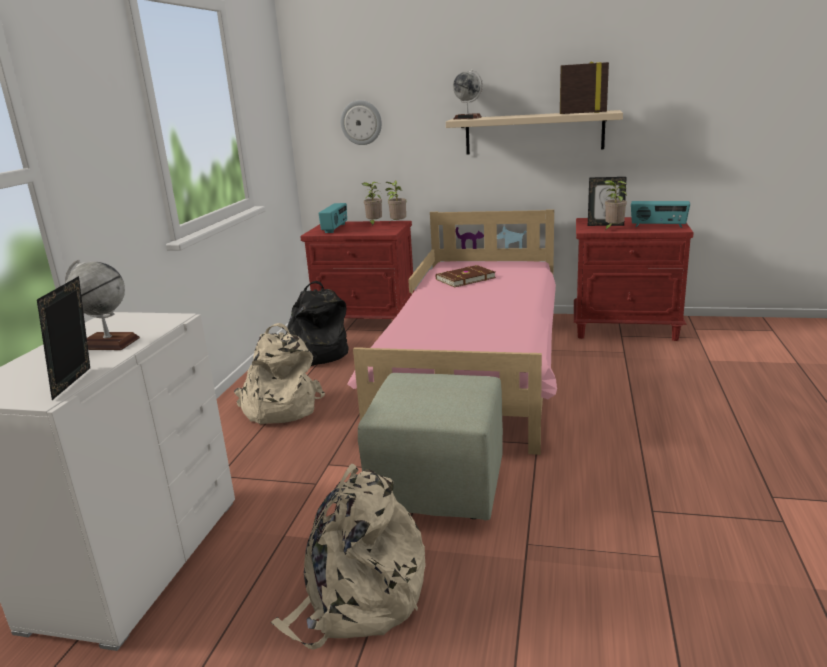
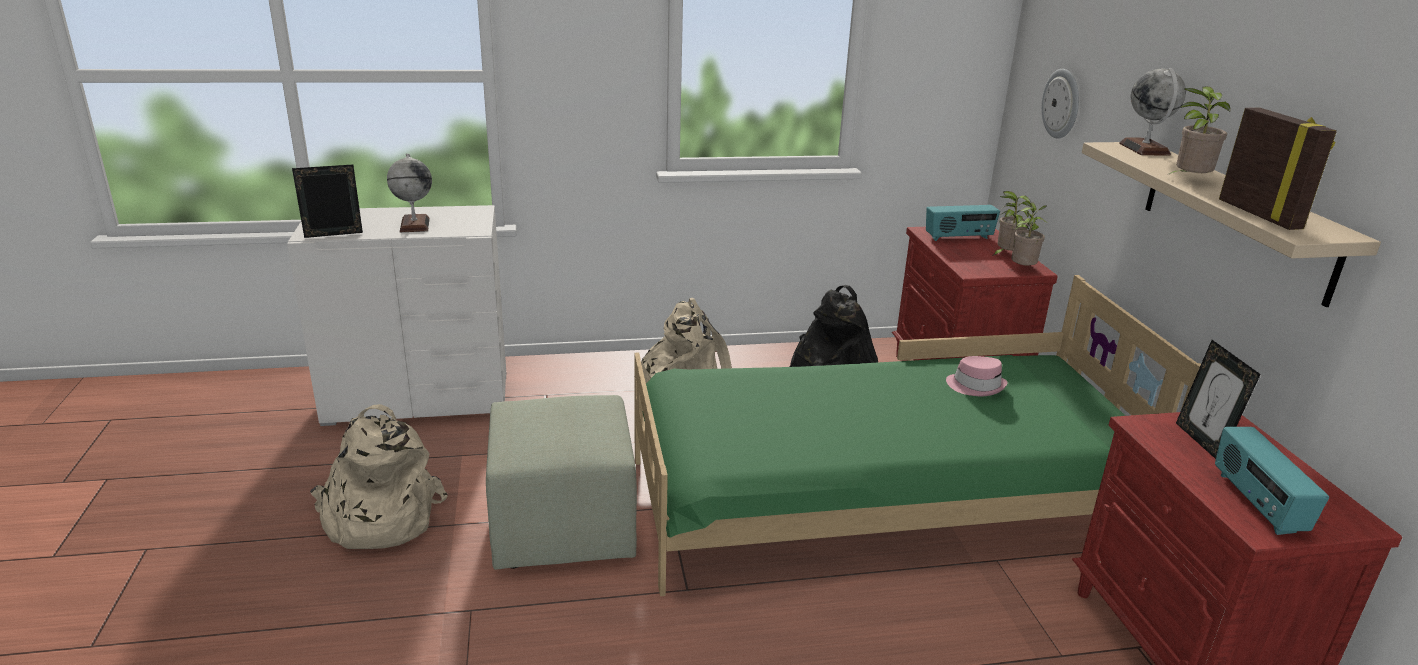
camera: 65 degrees right, 5 degrees up
pink bed [348,209,557,455] -> green bed [634,275,1201,596]
brown book [436,265,496,287] -> pink hat [946,356,1008,396]
potted plant [604,180,627,230] -> potted plant moved to [1167,86,1230,175]

